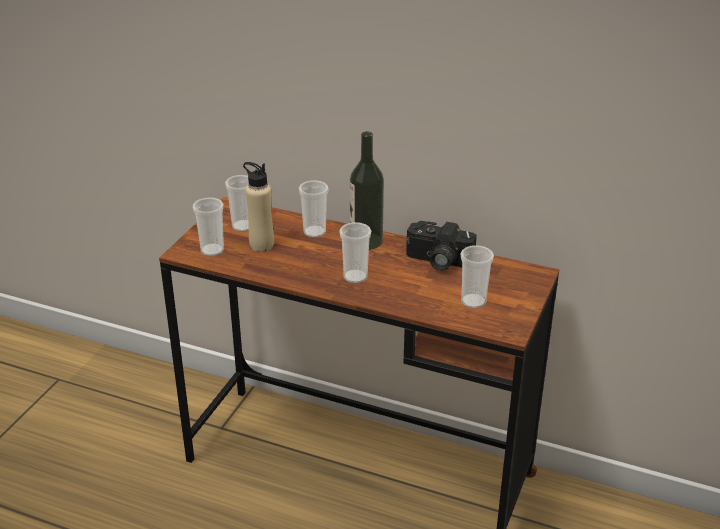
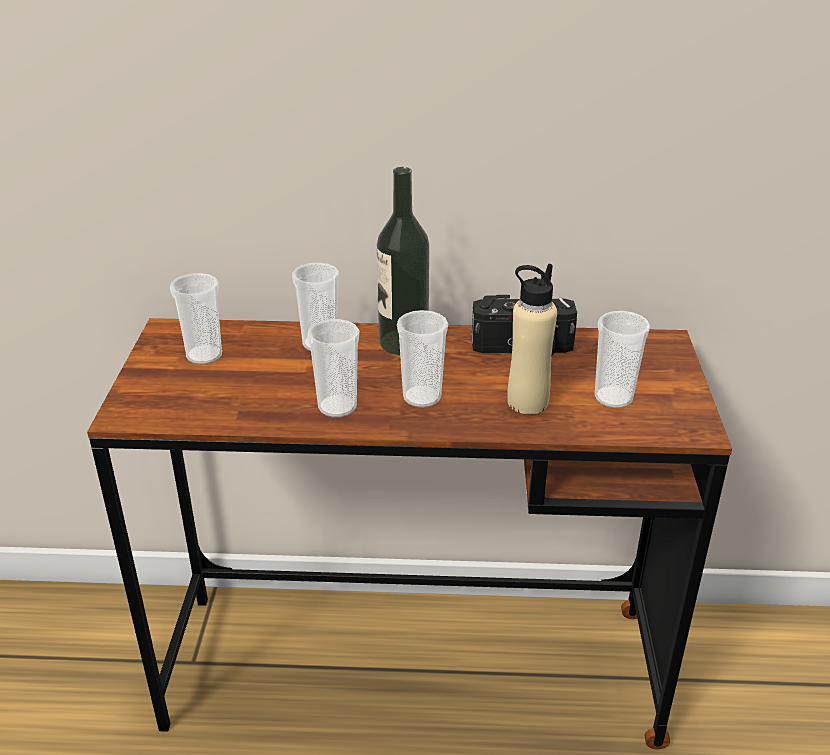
camera: 20 degrees left, 0 degrees up
cup [193,197,224,256] -> cup moved to [307,319,359,418]
beige bottle [243,162,274,252] -> beige bottle moved to [507,264,557,414]

